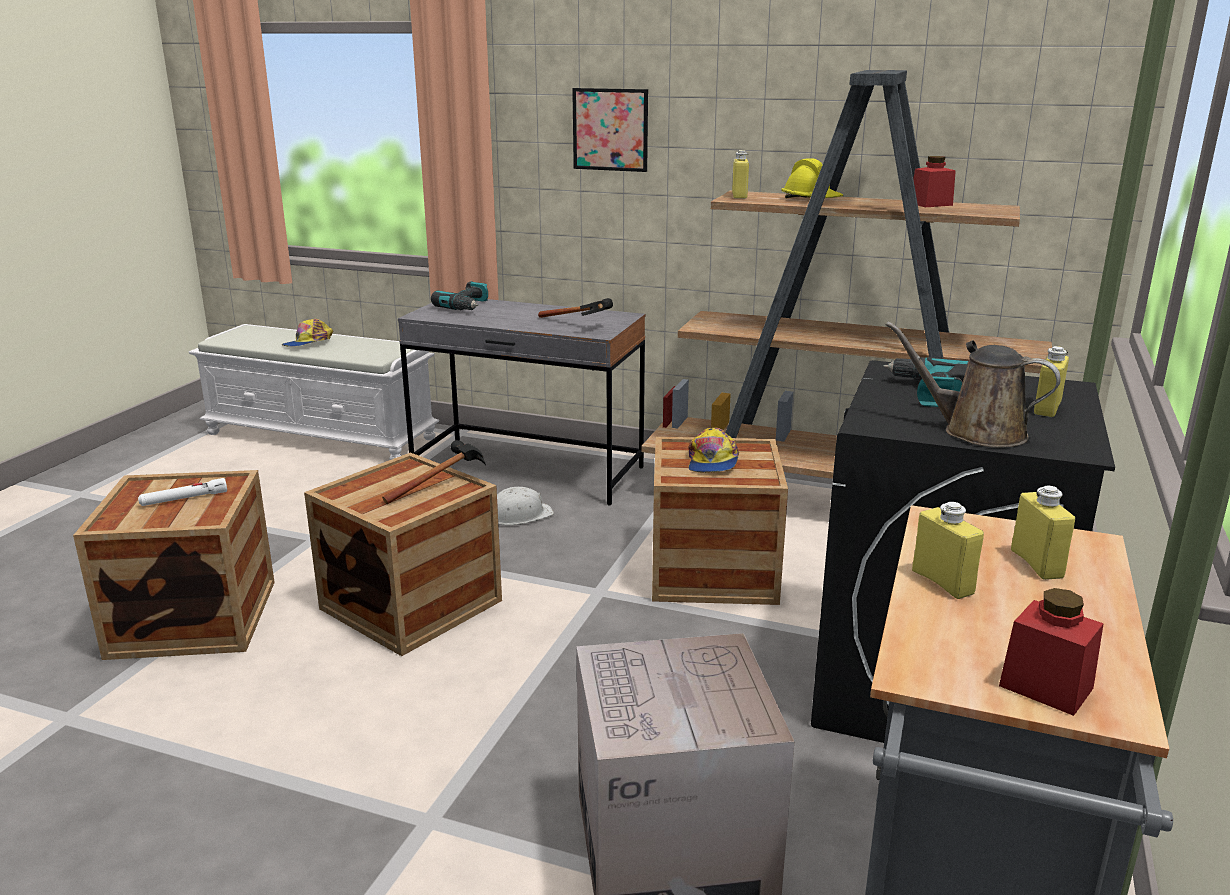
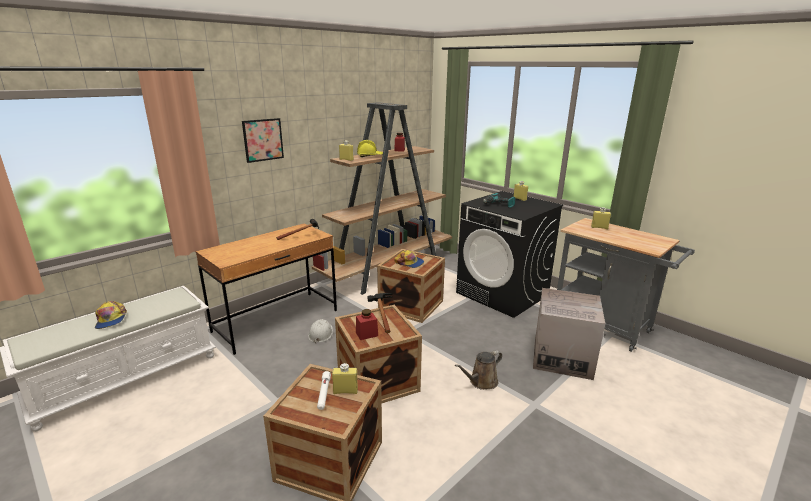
camera: 65 degrees left, 0 degrees up
grey desk [398,299,645,505] -> brown desk [196,224,337,355]
power drill [431,281,488,310] -> none
brown watering can [886,322,1061,447] -> brown watering can moved to [455,350,502,390]
yellow bottle [912,502,984,599] -> yellow bottle moved to [332,363,358,394]
red jar [999,588,1104,716] -> red jar moved to [356,309,378,340]

